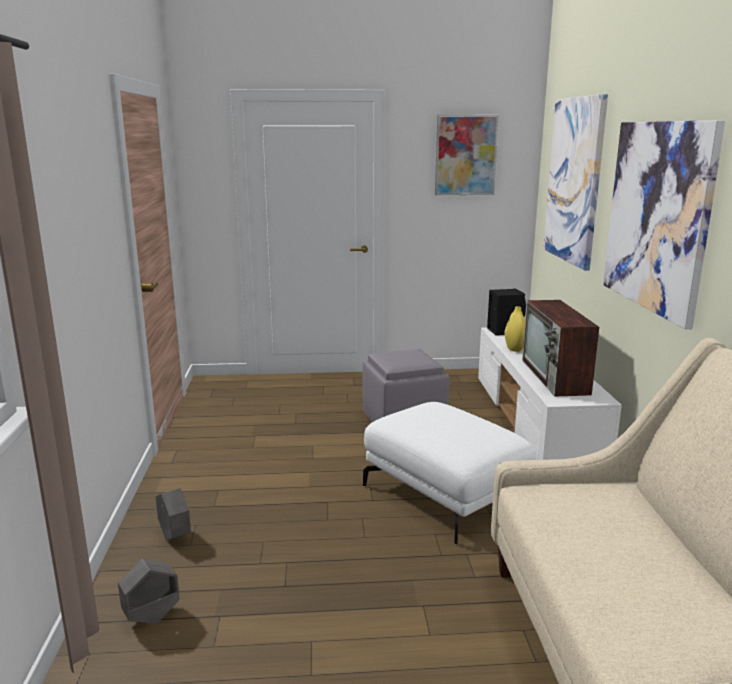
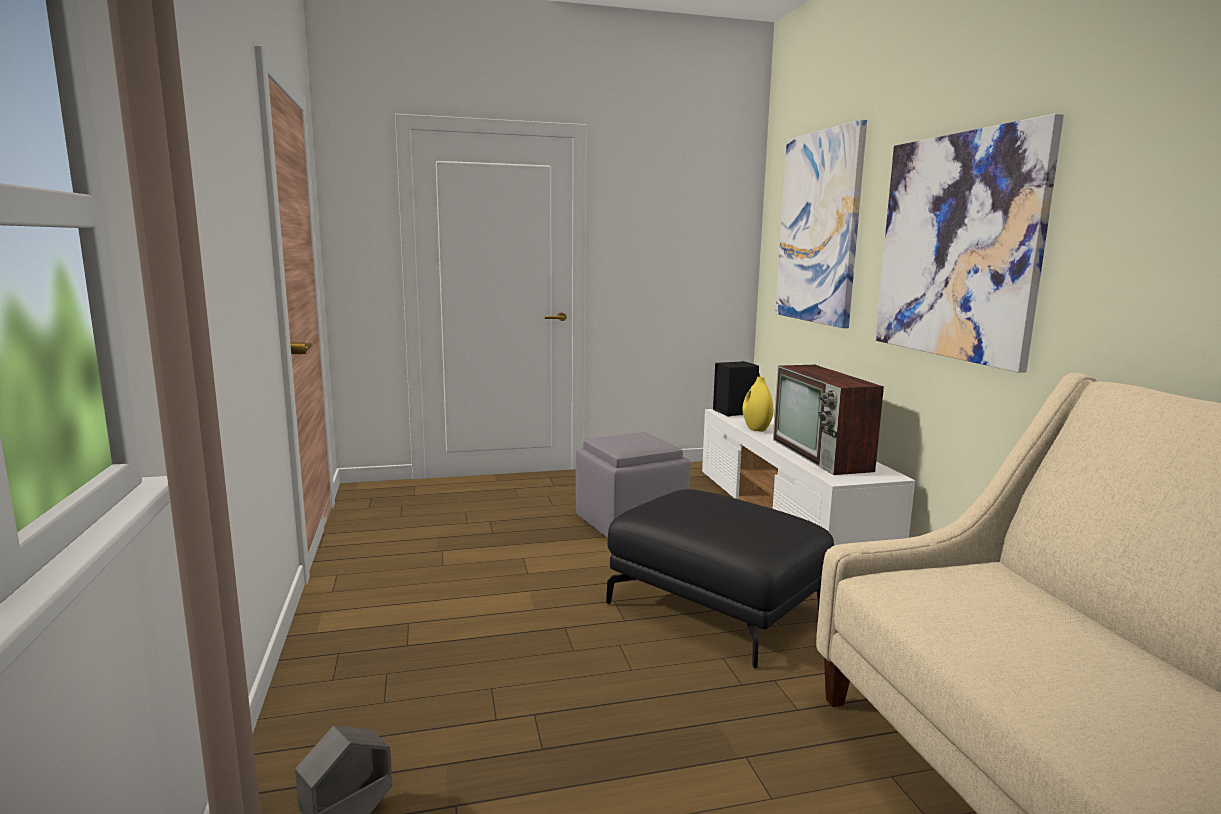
camera: 10 degrees left, 5 degrees down
grey planter [155,488,191,540] -> none
white ottoman [363,402,536,544] -> black ottoman [606,489,834,669]
picture [435,115,499,195] -> none

